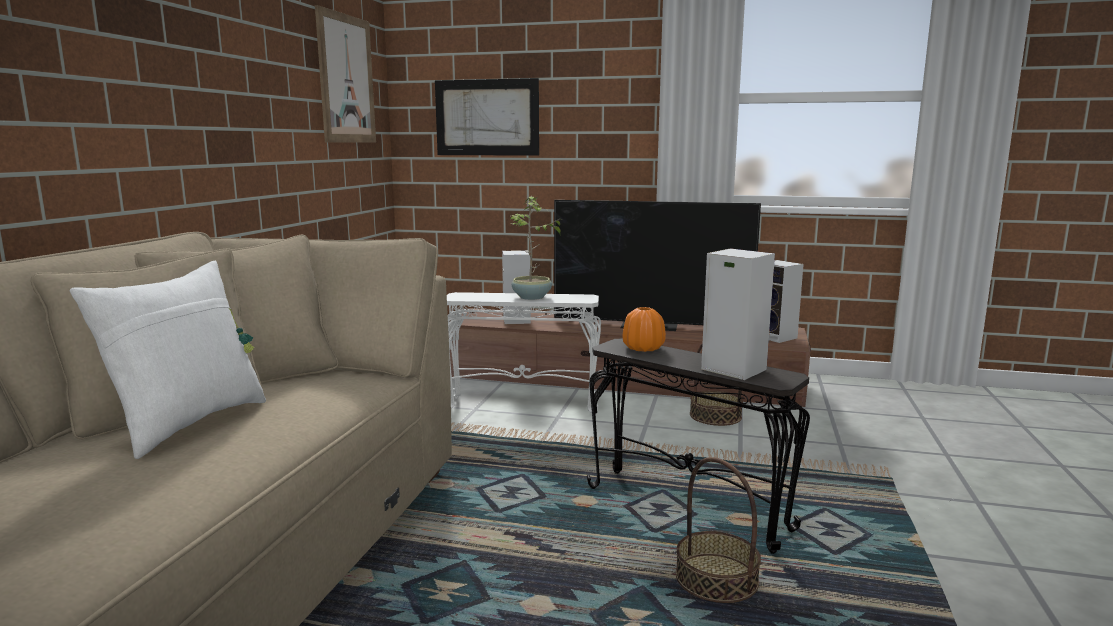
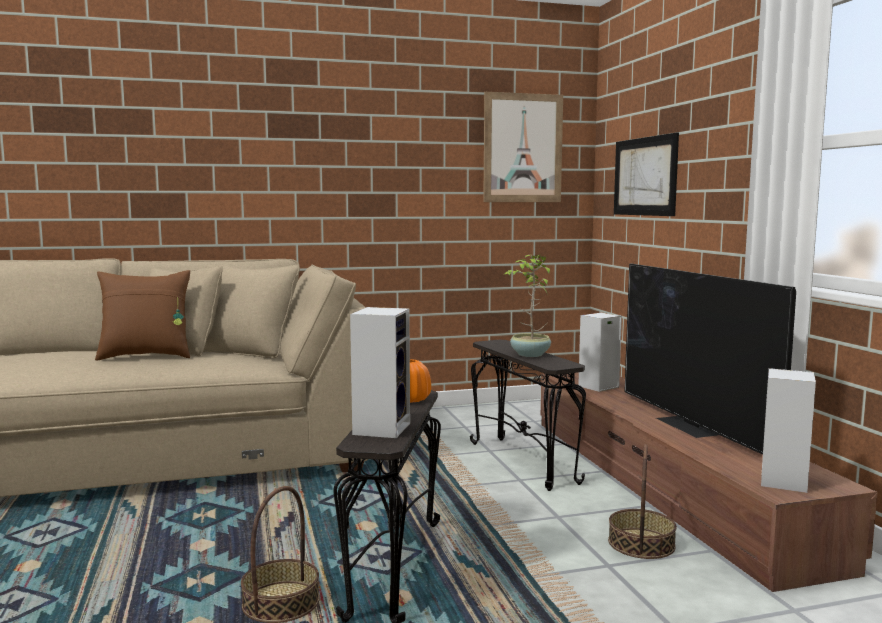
camera: 60 degrees right, 5 degrees down
white pillow [70,261,266,459] -> brown pillow [95,270,190,361]
white side table [447,292,601,414] -> black side table [470,340,586,491]

